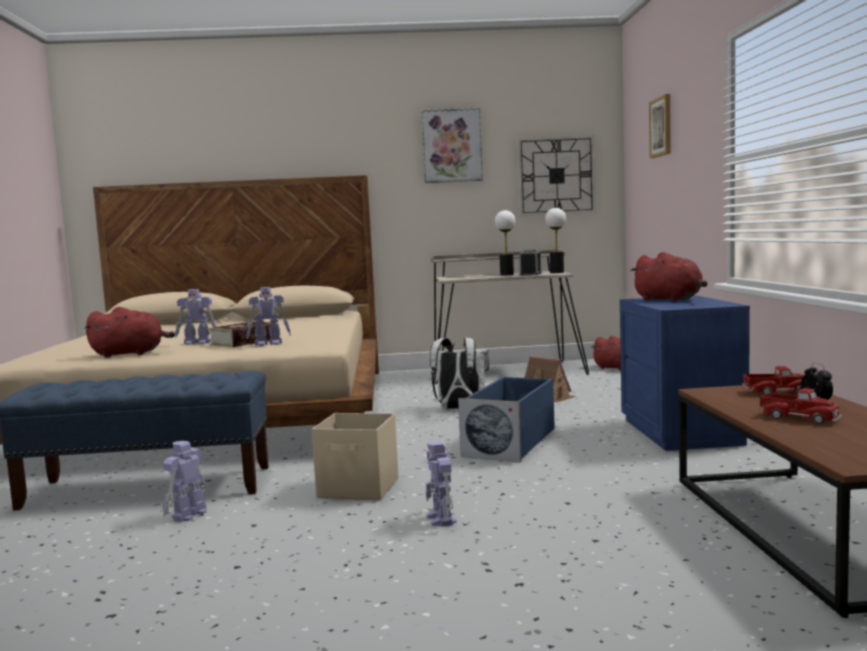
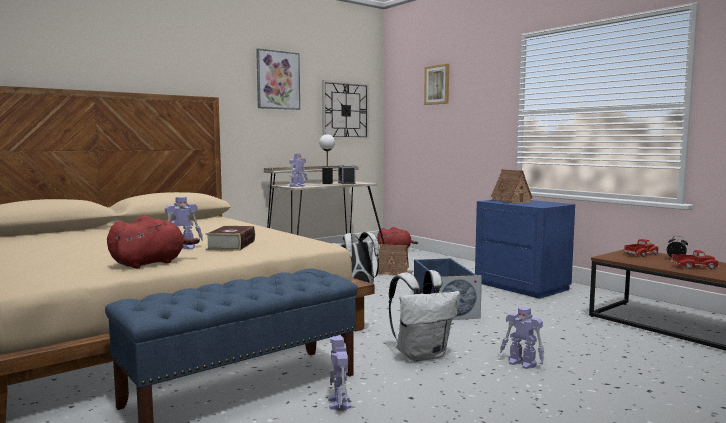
camera: 35 degrees left, 0 degrees up
toy robot [247,287,291,346] -> toy robot moved to [289,154,308,187]
beige storage box [312,413,398,500] -> white backpack [389,270,460,362]
table lamp [545,208,566,273] -> none
red plush toy [630,252,708,301] -> toy house [491,169,535,204]

